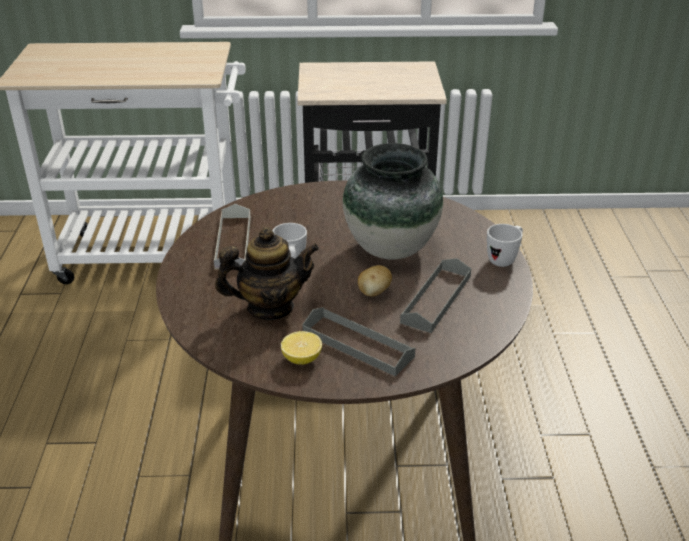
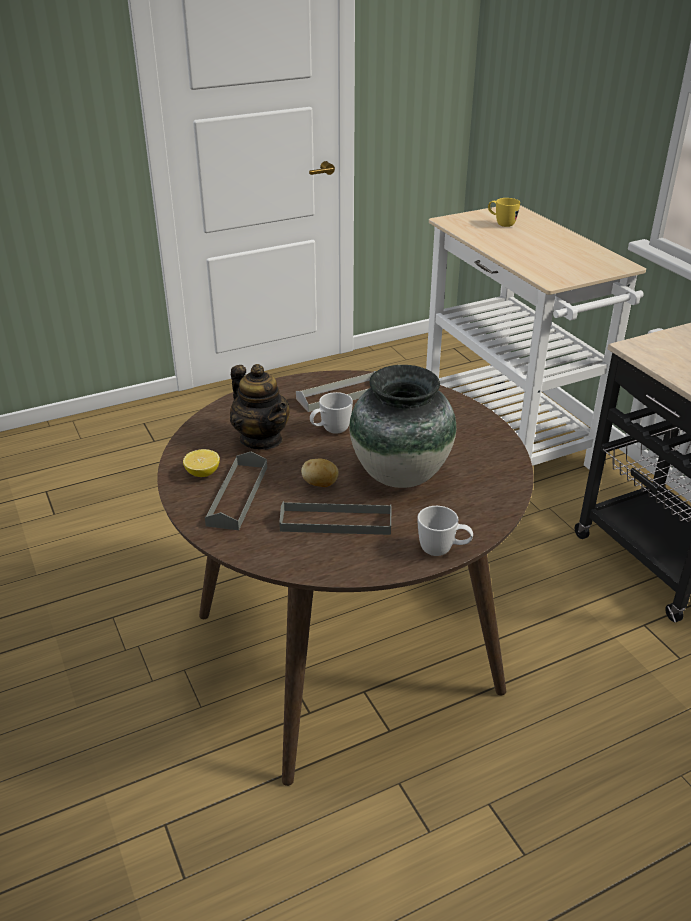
camera: 65 degrees right, 0 degrees up
none -> yellow mug [488,198,520,227]

